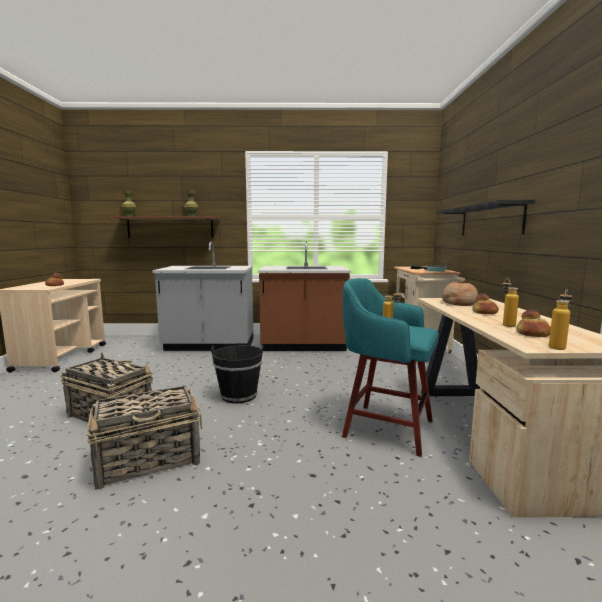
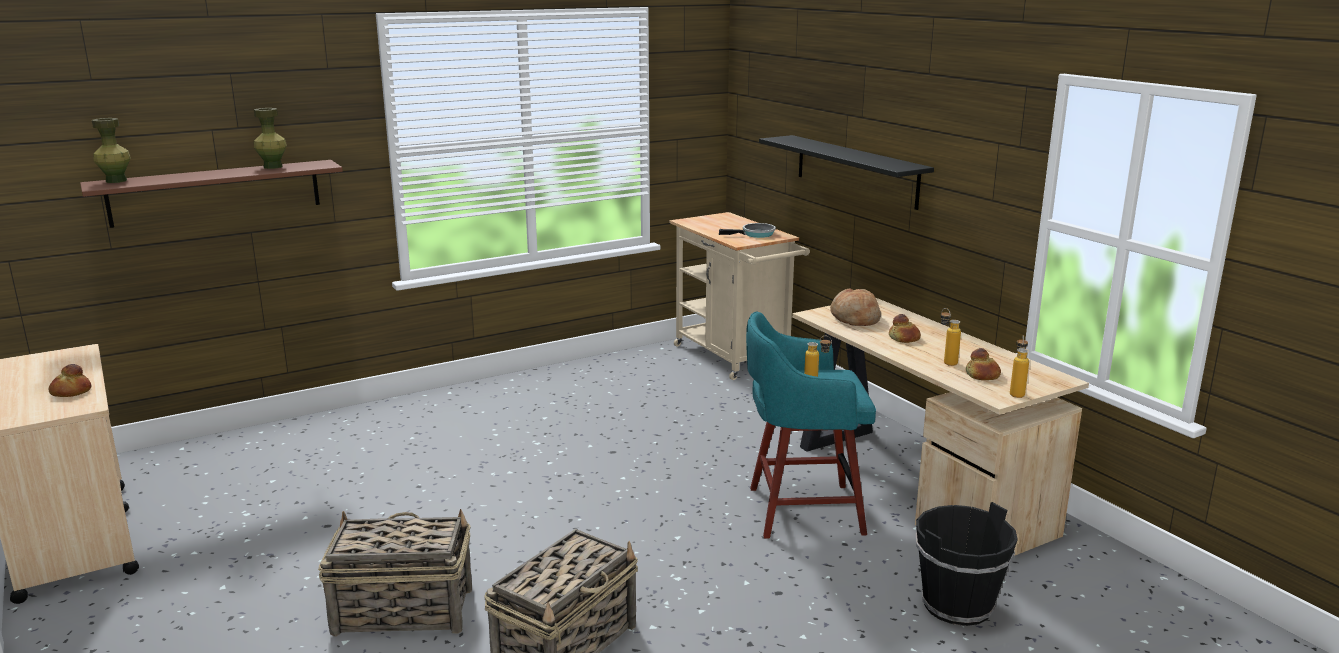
camera: 30 degrees left, 10 degrees up
grey counter [152,242,253,351] -> none
black bucket [211,345,264,403] -> black bucket moved to [916,502,1018,626]
brown counter [258,242,351,351] -> none

